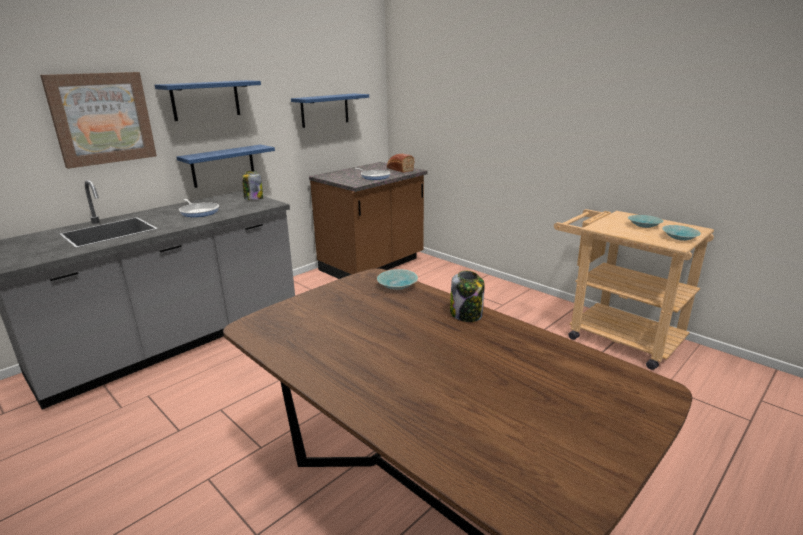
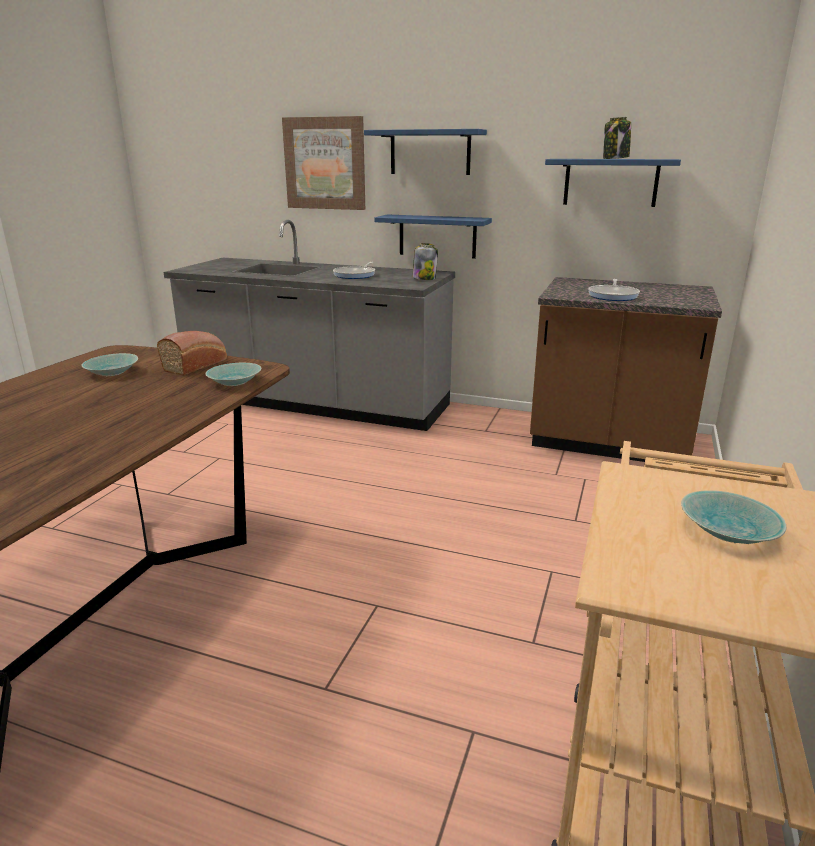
camera: 65 degrees right, 0 degrees up
bread [387,154,415,173] -> bread moved to [157,331,227,376]
jar [450,271,484,322] -> jar moved to [603,117,631,159]
turquoise bowl [662,225,701,241] -> turquoise bowl moved to [82,353,138,376]

